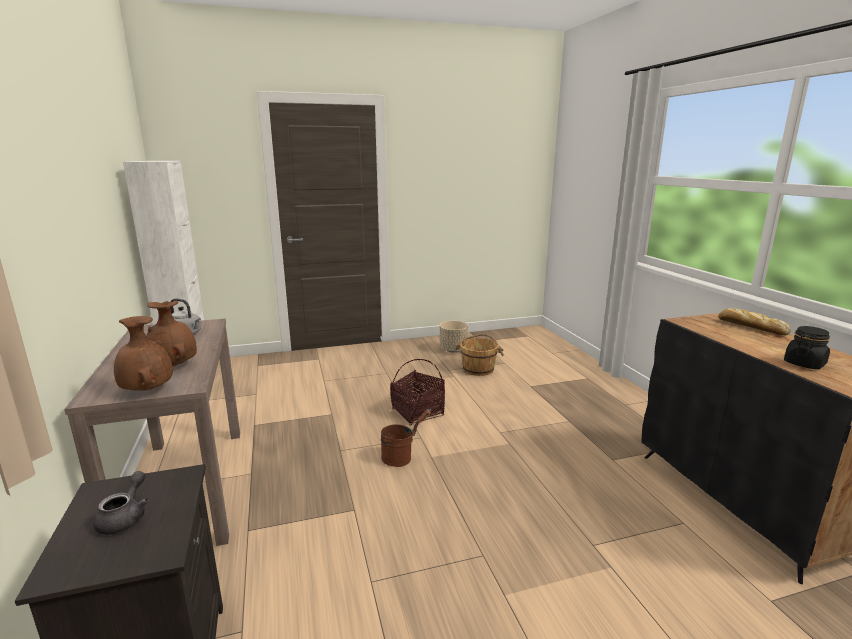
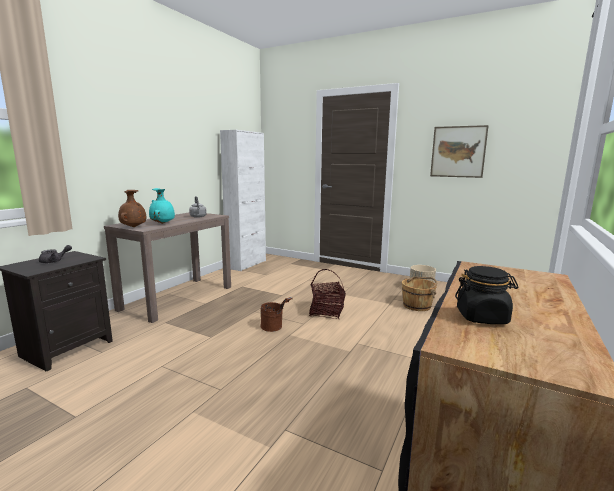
camera: 45 degrees right, 5 degrees down
brown vase [146,301,197,366] -> turquoise vase [149,188,175,224]
bread [718,308,791,336] -> none
none -> picture [430,125,489,178]

